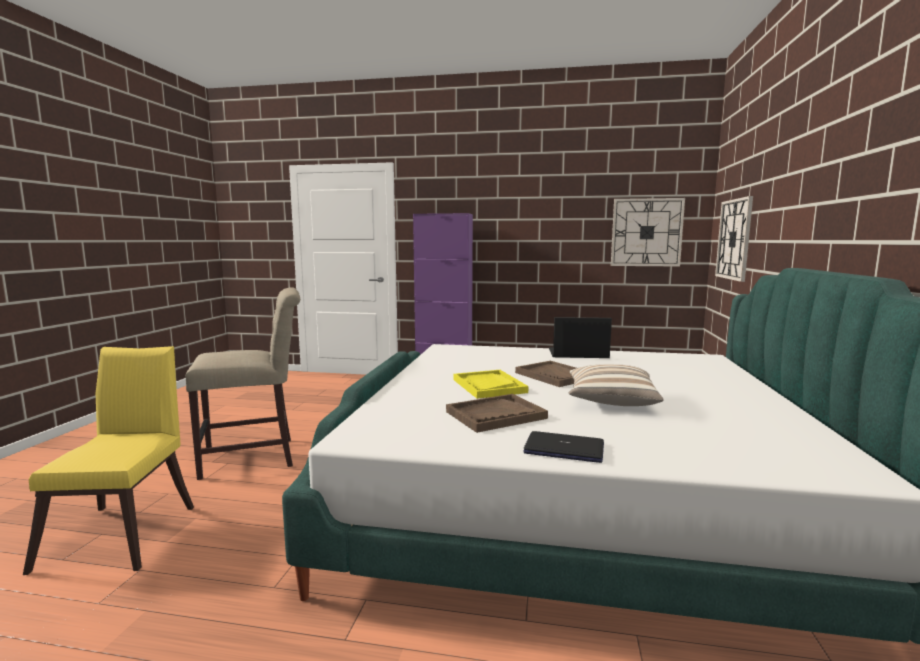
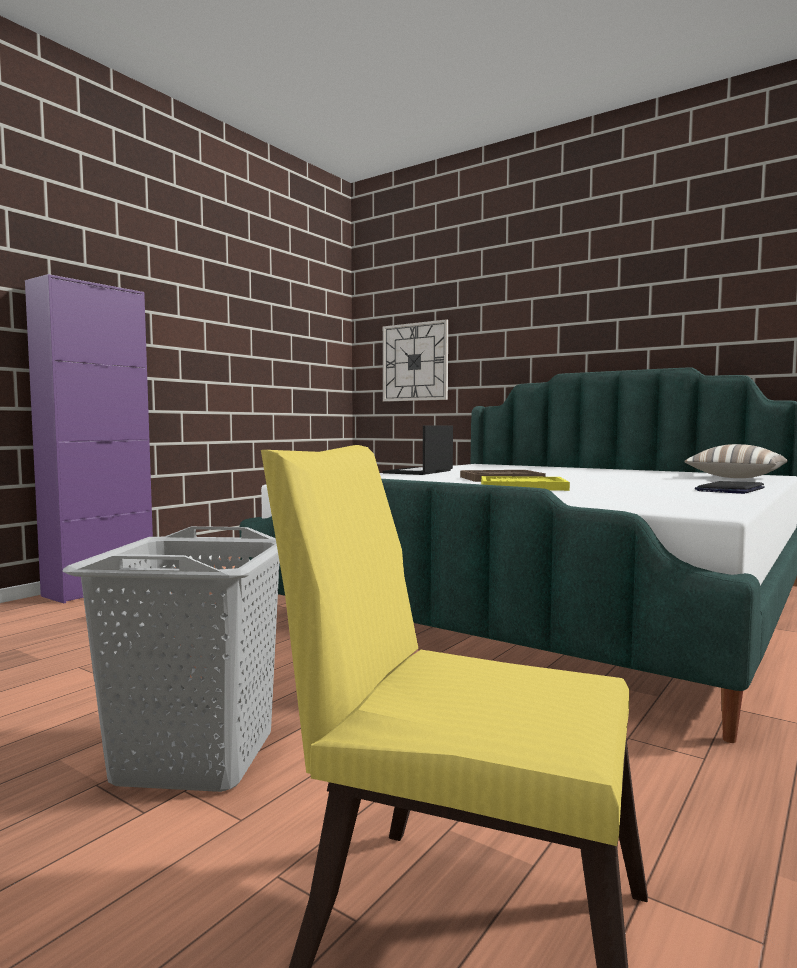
camera: 65 degrees left, 5 degrees down
beige chair [186,287,300,480] -> grey laundry basket [62,526,280,792]
brown tray [446,394,548,433] -> none
pillow [569,364,664,406] -> pillow moved to [684,444,788,478]
wall clock [611,198,685,267] -> none

